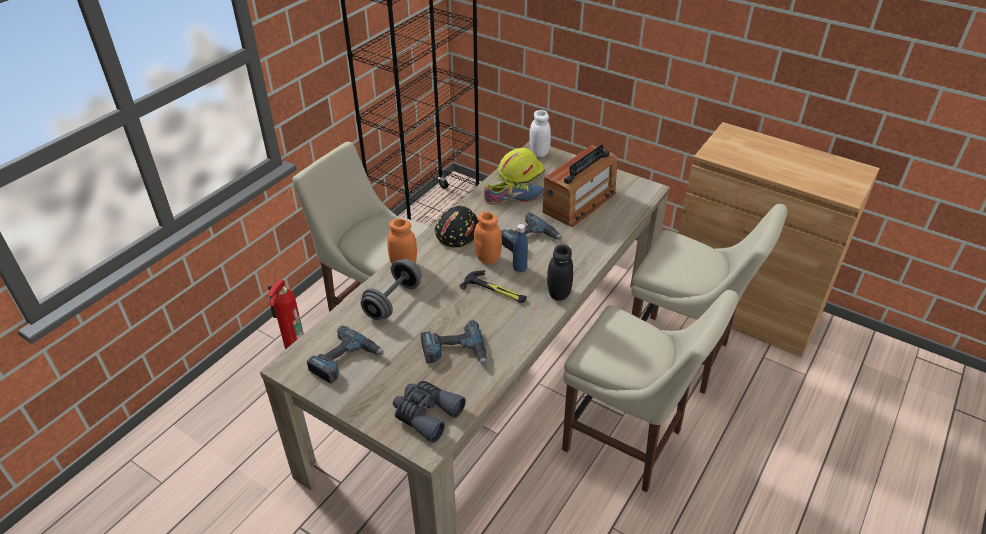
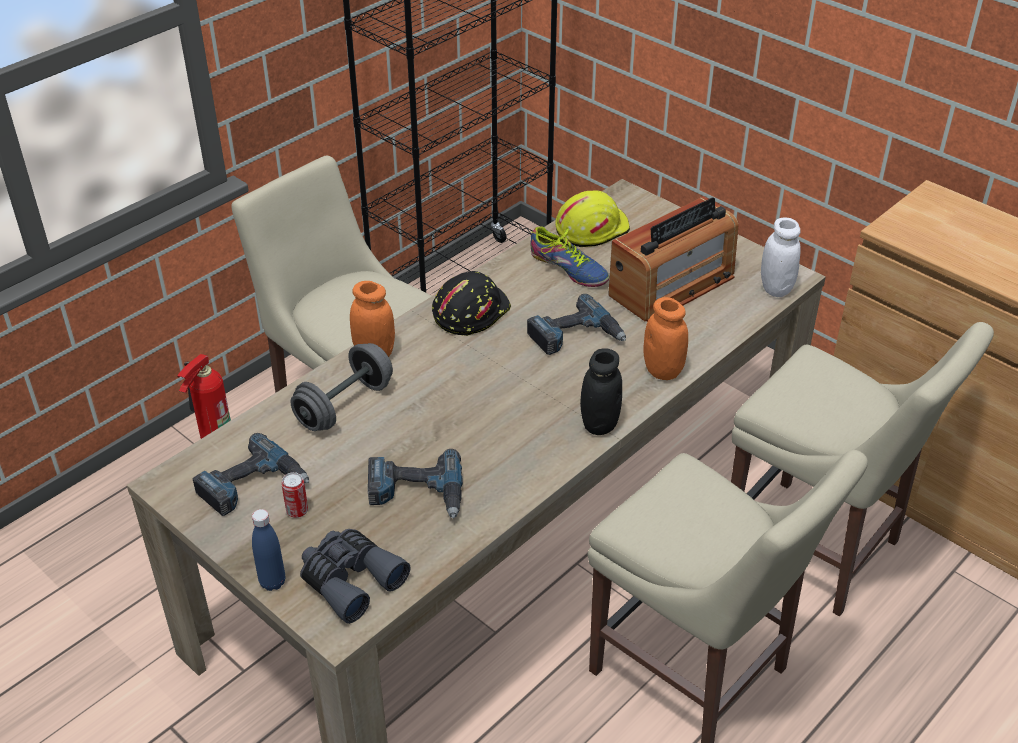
camera: 10 degrees right, 0 degrees up
hammer [460,270,527,303] -> none
orange jar [474,211,502,264] -> orange jar moved to [643,297,688,380]
shoe [484,176,544,205] -> shoe turned 45 degrees clockwise [530,226,609,287]
blue bottle [513,224,528,272] -> blue bottle moved to [252,509,285,591]
white jar [530,110,551,157] -> white jar moved to [761,218,801,297]
none -> can [281,472,308,518]

